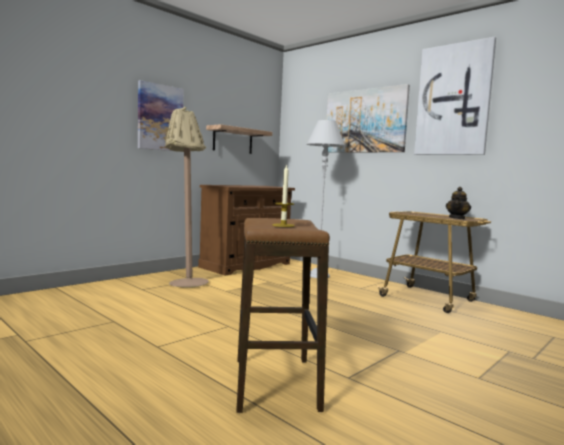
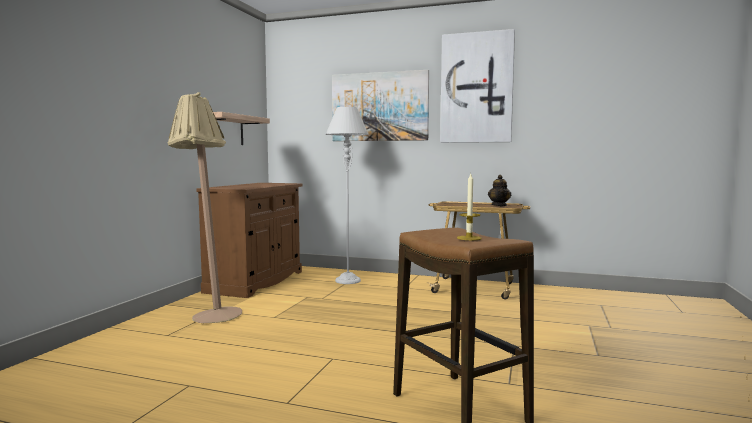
camera: 25 degrees left, 0 degrees up
picture [138,80,183,151] -> none

